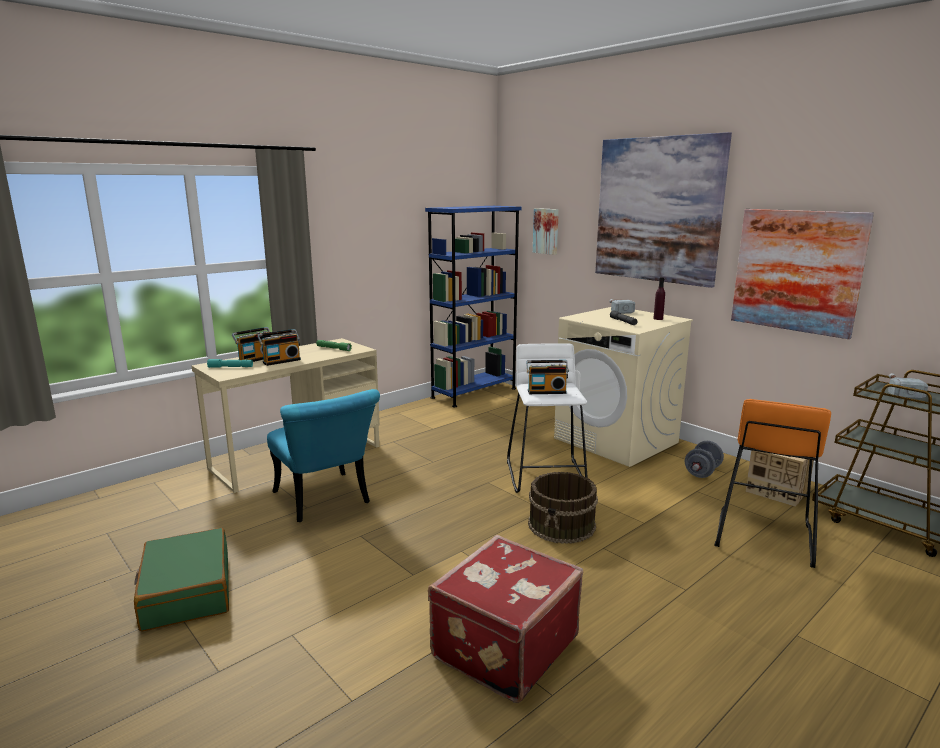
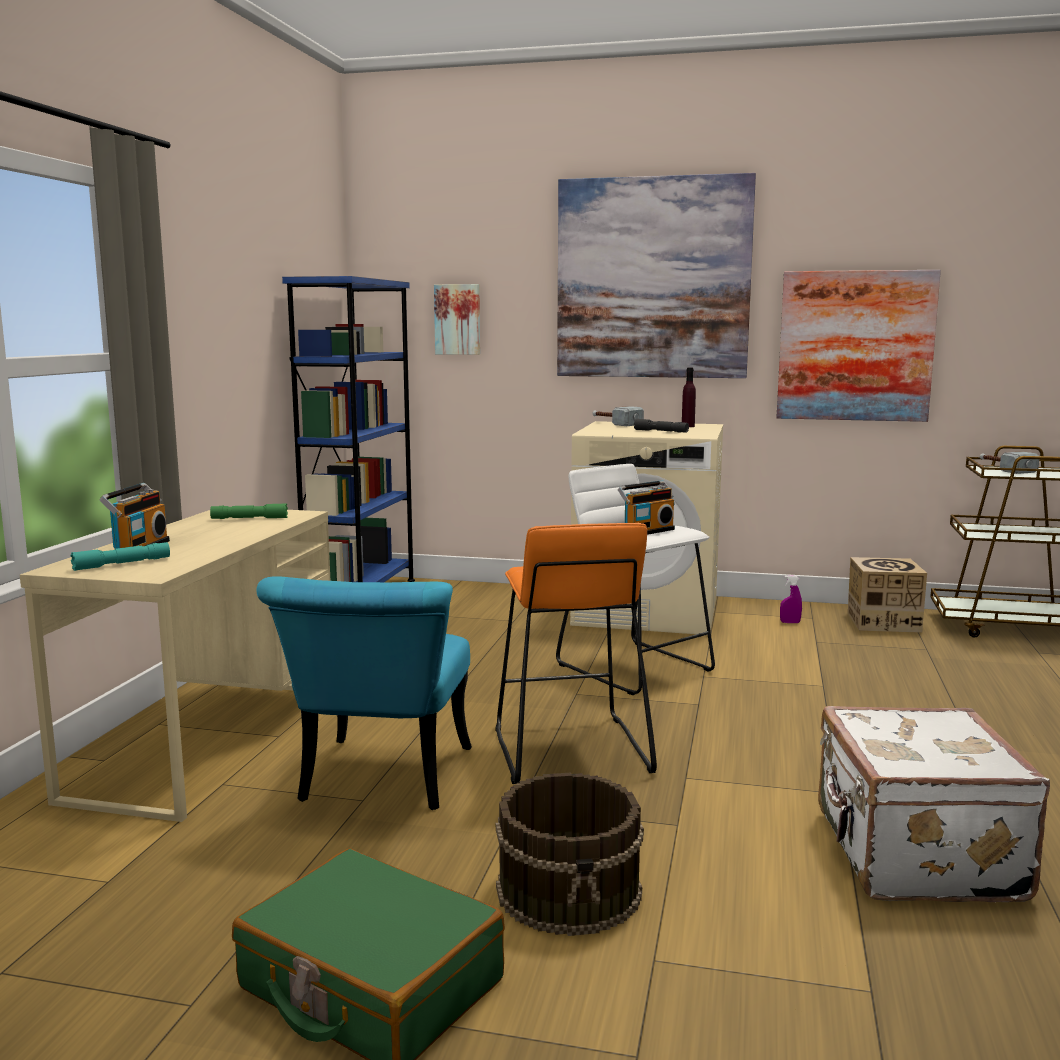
camera: 35 degrees left, 5 degrees down
radio [257,329,301,366] -> none
turquoise chair [267,389,380,522] -> turquoise chair turned 75 degrees clockwise [256,576,472,810]
red suitcase [428,535,583,703] -> white suitcase [818,706,1050,902]
brown bucket [528,472,598,544] -> brown bucket moved to [496,772,644,936]
grey dumbbell [685,441,724,478] -> purple spray bottle [780,575,802,623]
orange stool [714,399,831,568] -> orange stool moved to [495,523,657,784]

